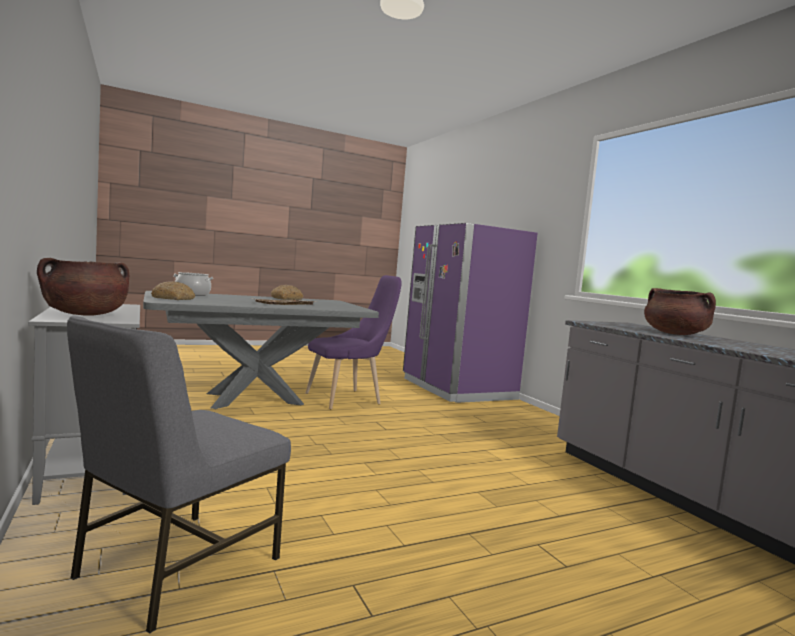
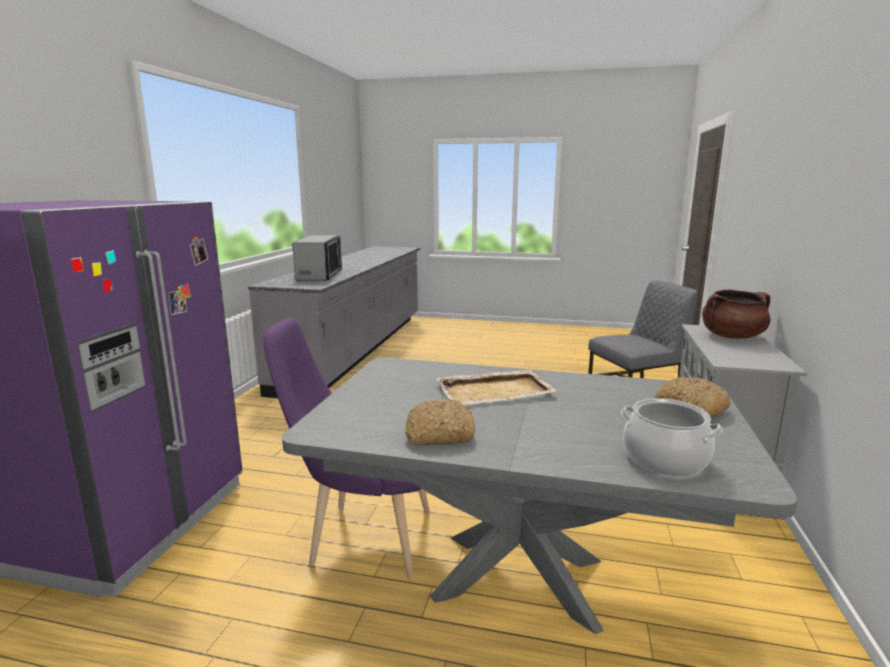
camera: 140 degrees left, 10 degrees up
brown cooking pot [644,288,716,335] -> microwave [292,235,342,281]

